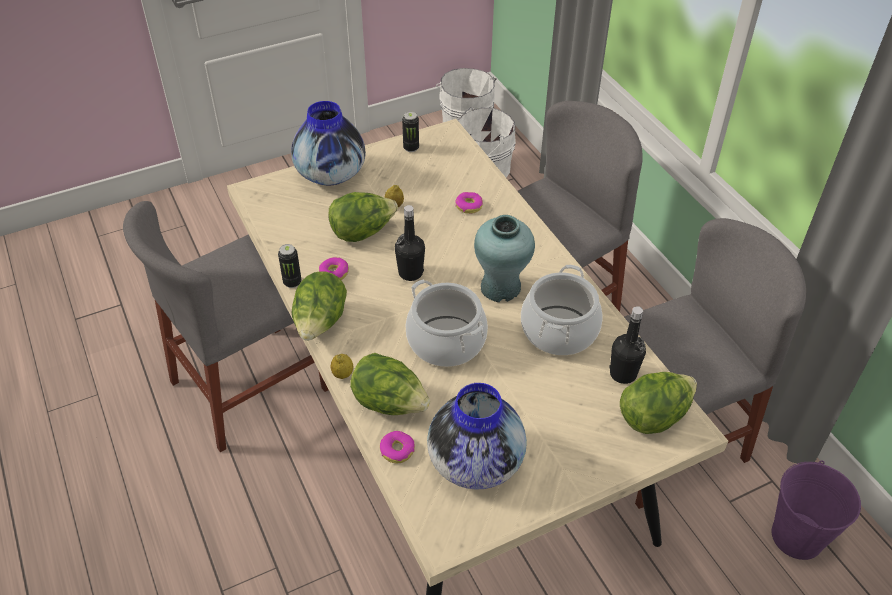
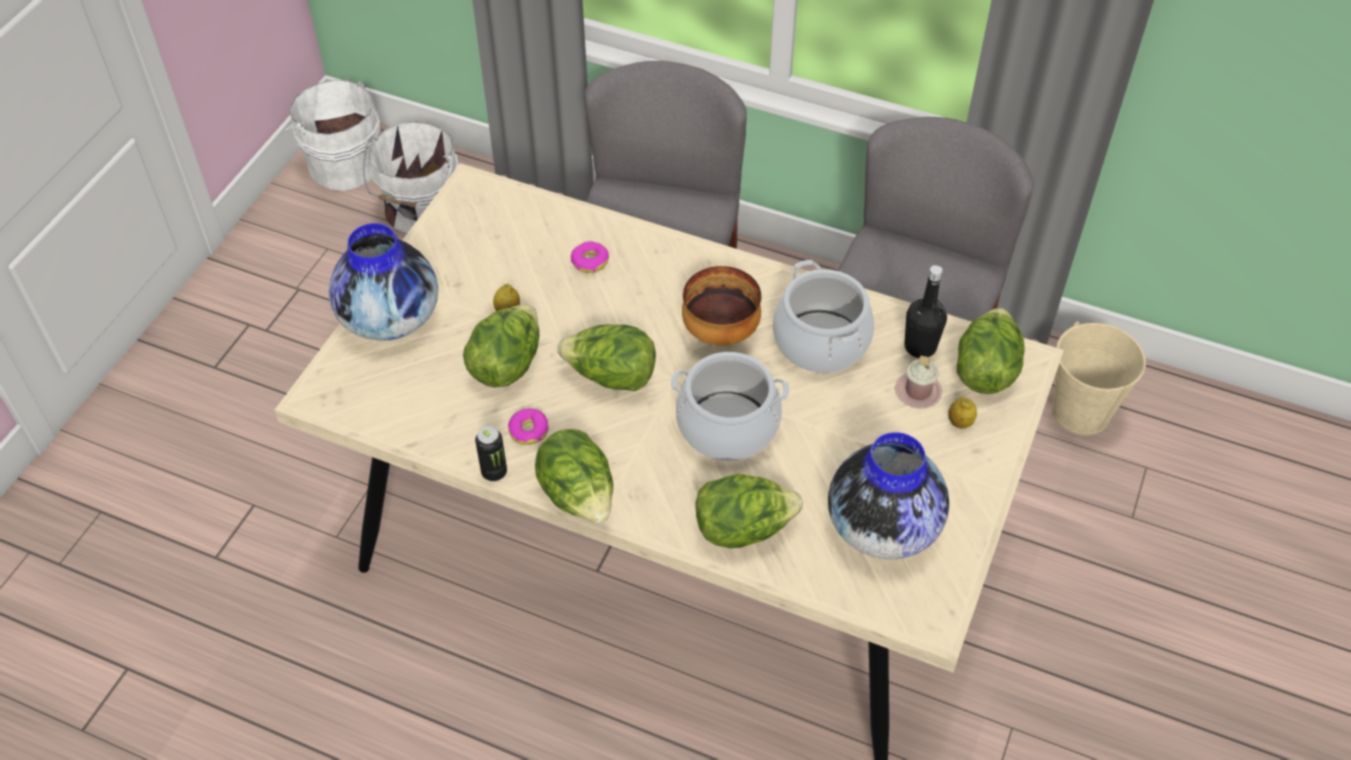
camera: 40 degrees left, 5 degrees up
grey chair [123,201,329,452] -> none
lemon [330,354,353,379] -> lemon moved to [948,397,977,428]
donut [380,431,415,463] -> none
black bottle [395,205,425,281] -> lettuce [558,325,656,391]
can [402,112,419,152] -> none
turquoise vase [474,215,535,302] -> bowl [682,266,761,346]
purple bucket [772,461,861,560] -> beige bucket [1052,322,1146,436]
none -> pink mug [895,356,942,408]

